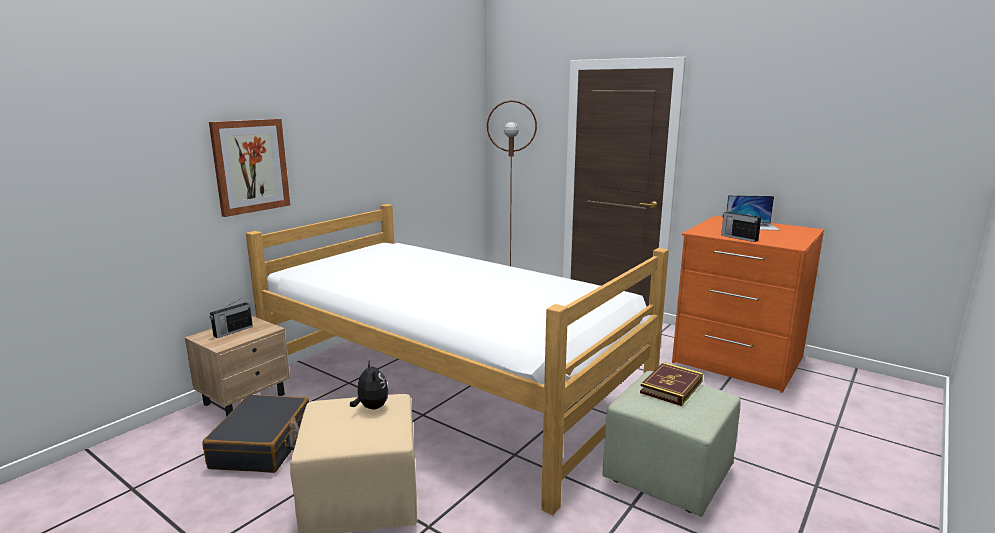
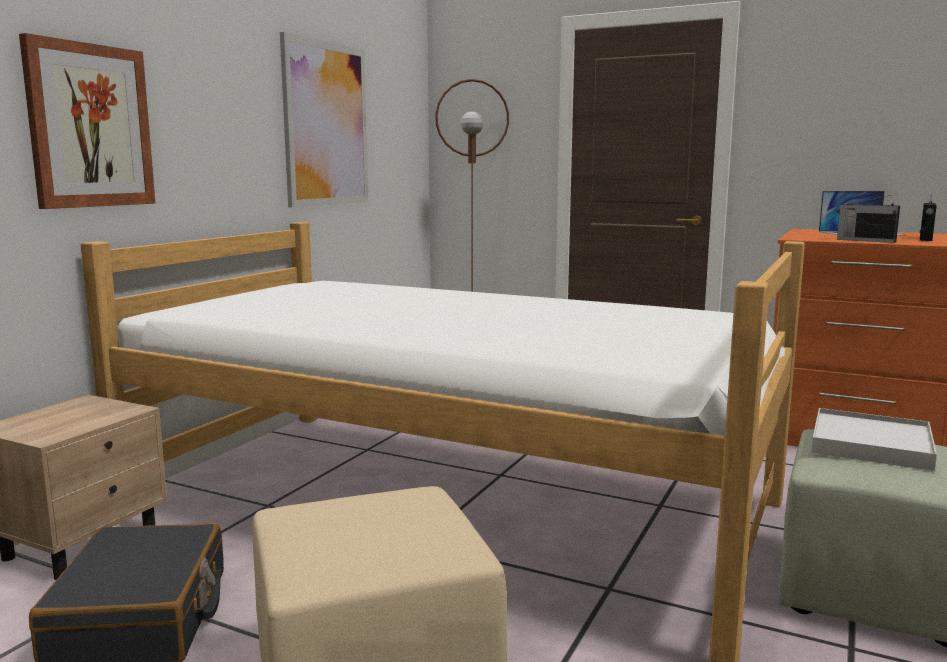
camera: 10 degrees left, 5 degrees down
radio [210,299,253,338] -> radio moved to [920,193,937,241]
plush toy [350,360,389,410] -> none
book [640,362,703,406] -> white tray [811,408,937,471]
none -> picture [280,32,369,207]

